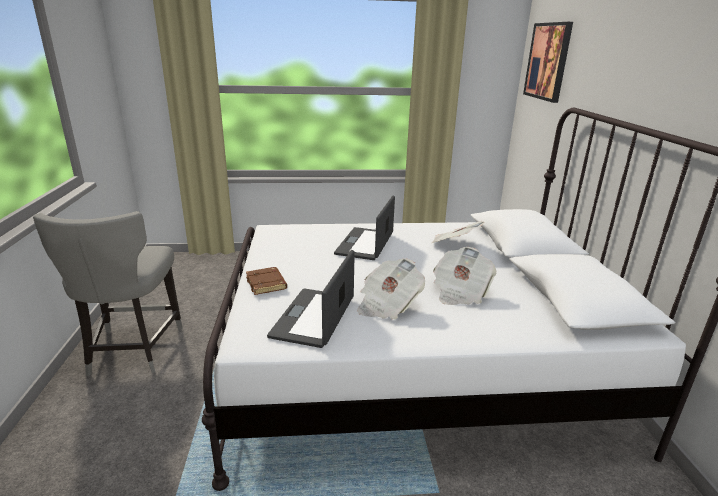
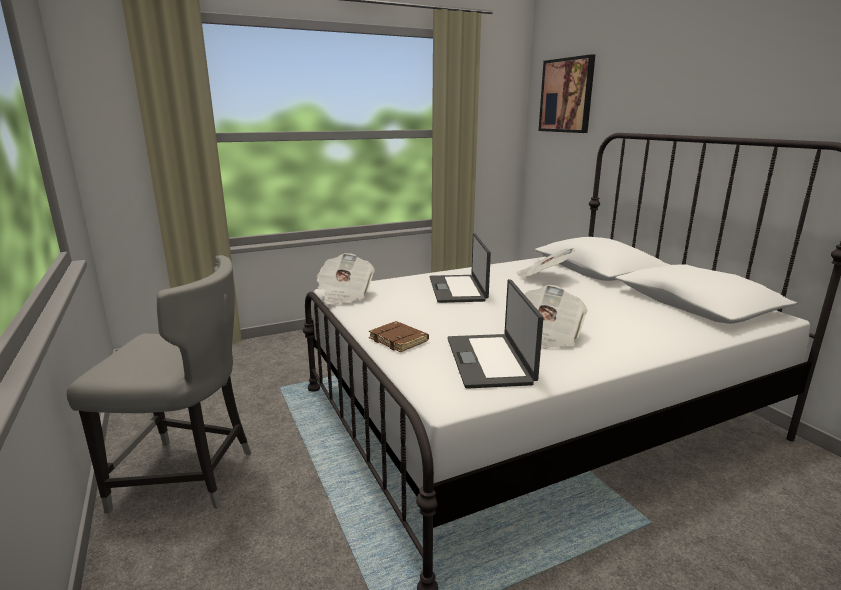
camera: 20 degrees left, 5 degrees down
grey chair [33,211,183,376] -> grey chair turned 60 degrees counterclockwise [67,255,251,513]
newspaper [433,247,497,305] -> newspaper moved to [316,253,375,305]

